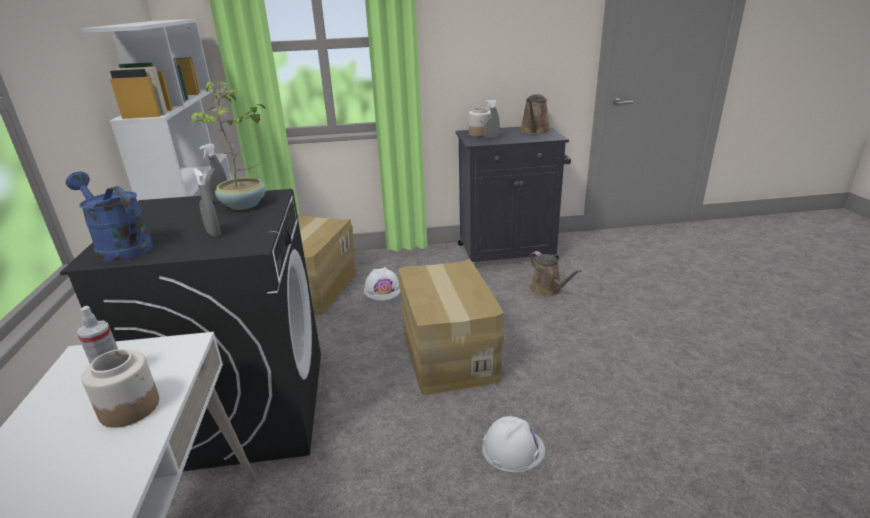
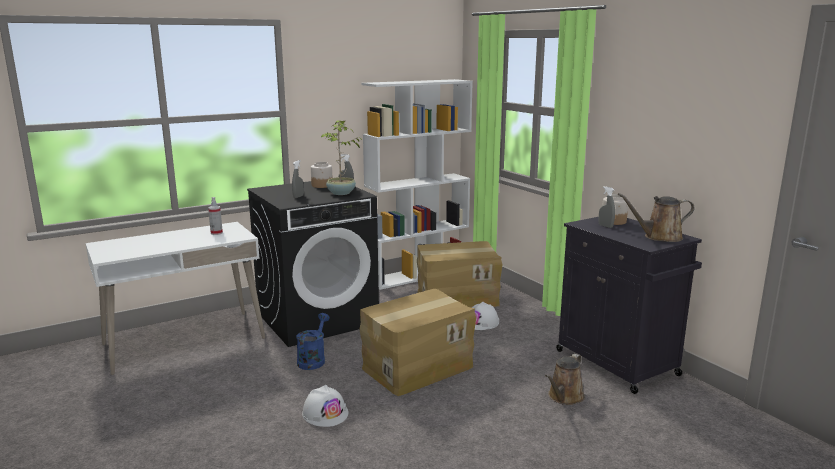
camera: 65 degrees right, 10 degrees down
blue watering can [66,172,153,262] -> blue watering can moved to [296,313,330,370]
jar [81,349,159,428] -> jar moved to [311,162,332,188]

